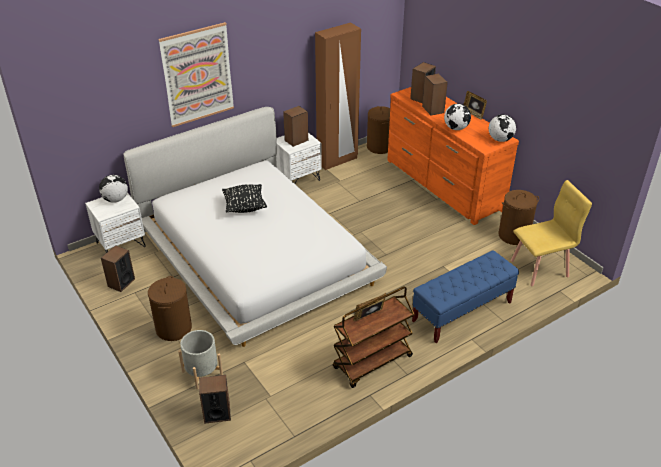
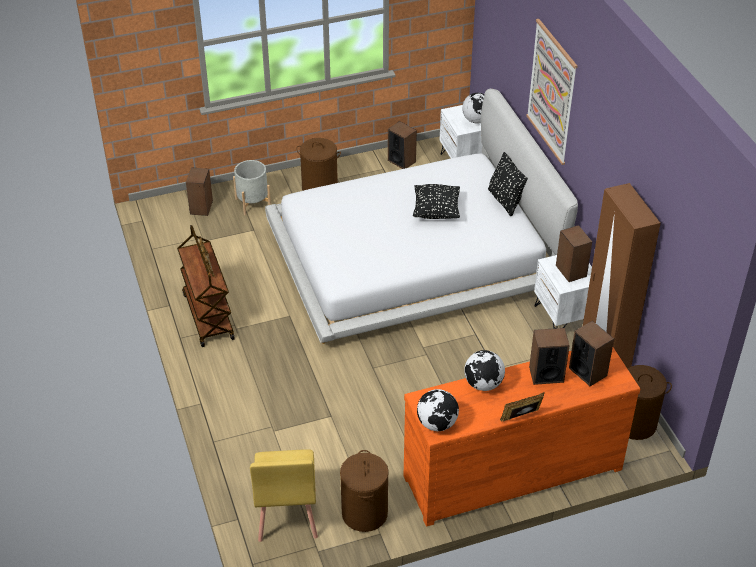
camera: 105 degrees right, 5 degrees up
blue bench [412,250,519,343] -> none
none -> black pillow [488,152,528,217]

